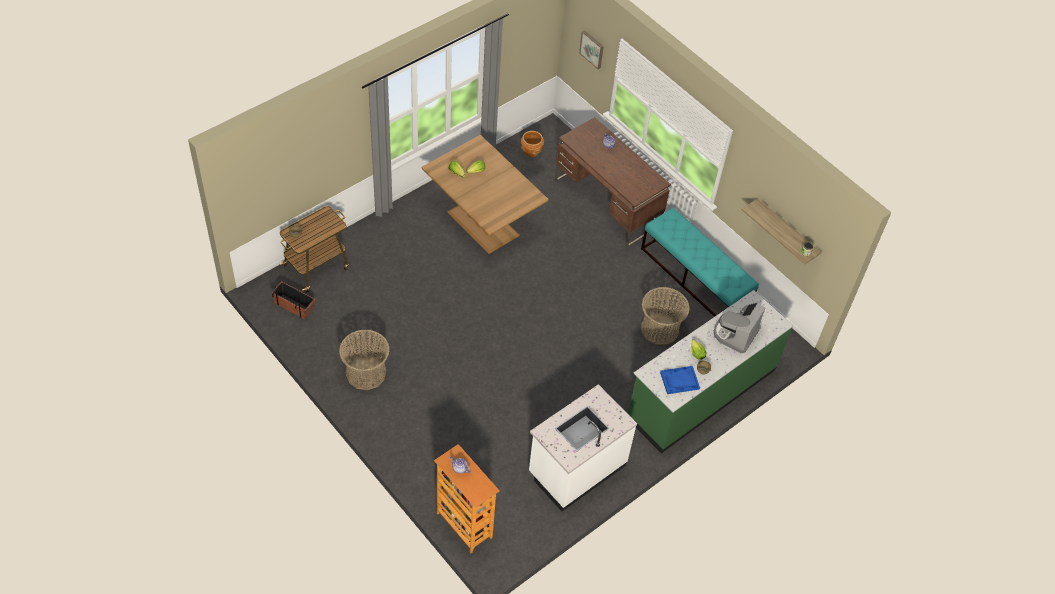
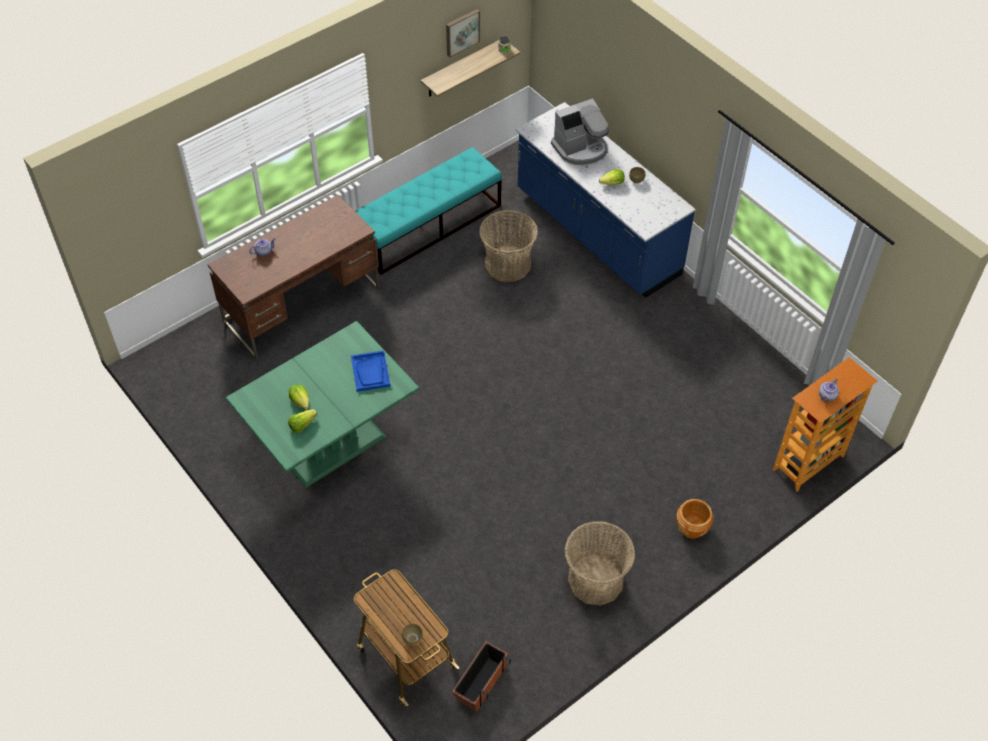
camera: 85 degrees left, 0 degrees up
brown dining table [422,135,549,254] -> green dining table [226,321,419,488]
brown planter [521,131,544,157] -> brown planter moved to [676,499,713,539]
white counter [529,384,637,511] -> none
picture [579,30,604,69] -> picture moved to [446,9,480,57]
green counter [628,290,793,454] -> blue counter [516,102,696,298]
blue tray [660,366,700,394] -> blue tray moved to [351,351,391,392]
coffee machine [714,303,765,353] -> coffee machine turned 60 degrees counterclockwise [551,98,609,165]

